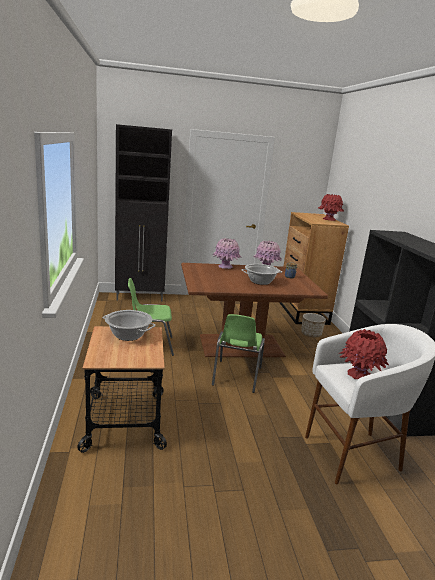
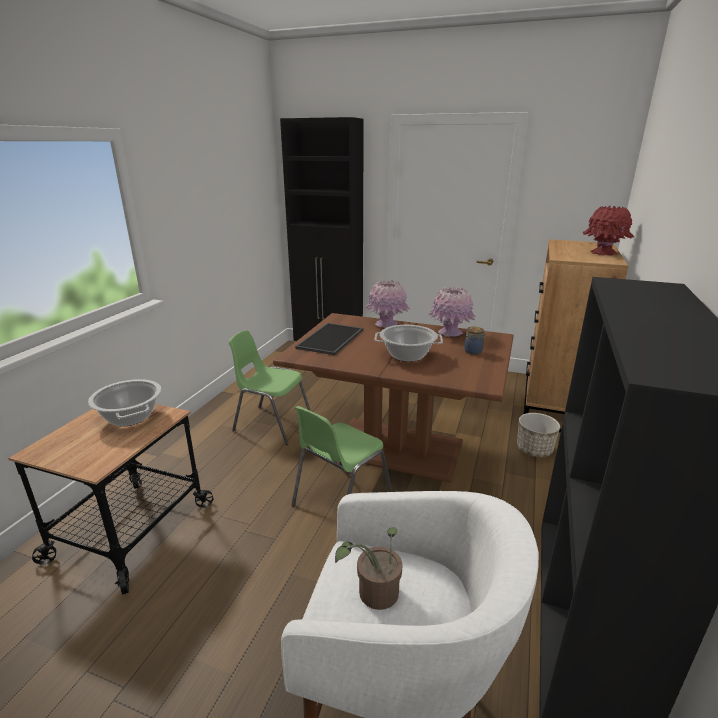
camera: 30 degrees right, 5 degrees up
red vase [340,329,389,379] -> potted plant [335,527,403,610]
none -> tray [295,323,363,355]

